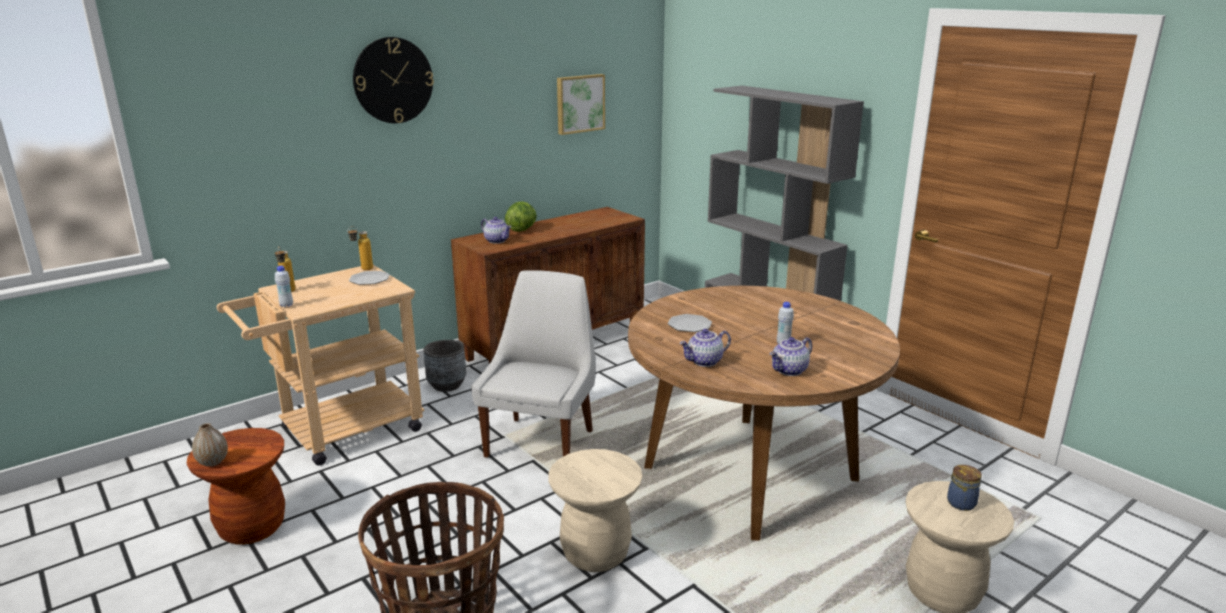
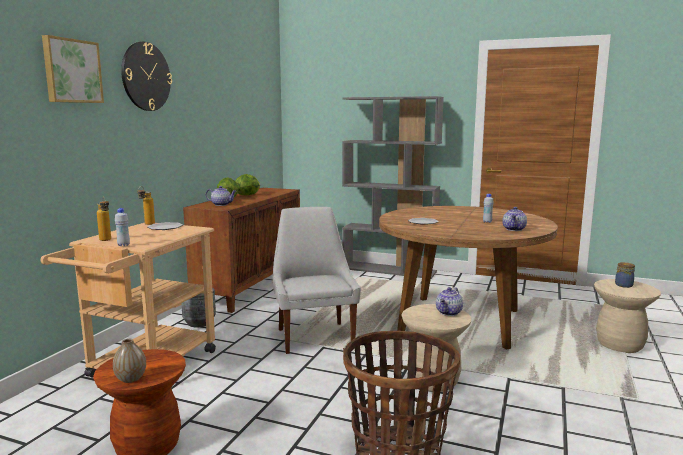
camera: 30 degrees left, 10 degrees down
picture [557,74,605,135] -> picture moved to [42,35,104,103]
teapot [679,329,731,367] -> teapot moved to [436,287,463,316]
none -> lettuce [235,174,260,196]

